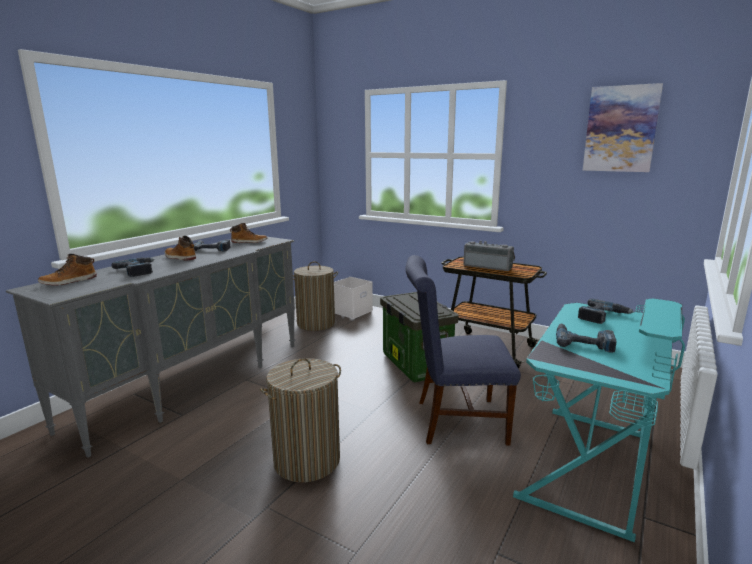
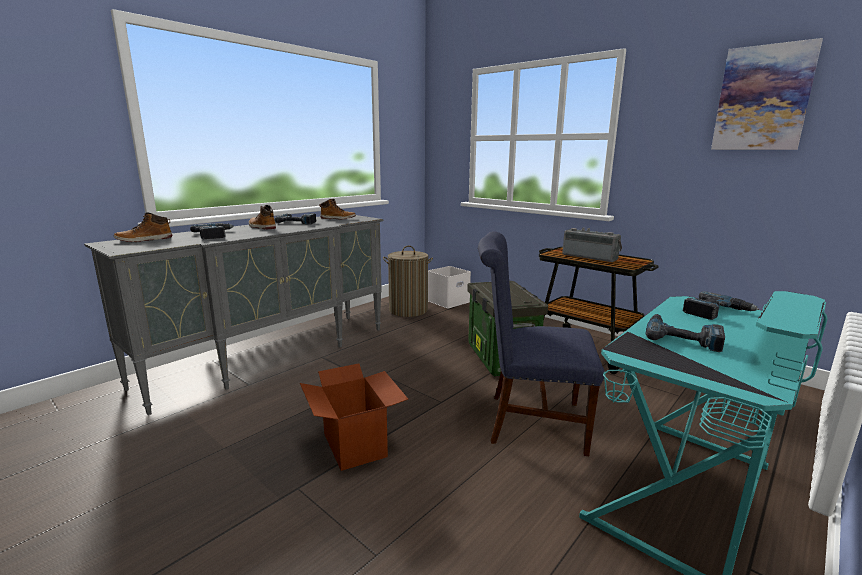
camera: 10 degrees right, 0 degrees up
laundry basket [260,358,341,482] -> cardboard box [300,363,408,471]

